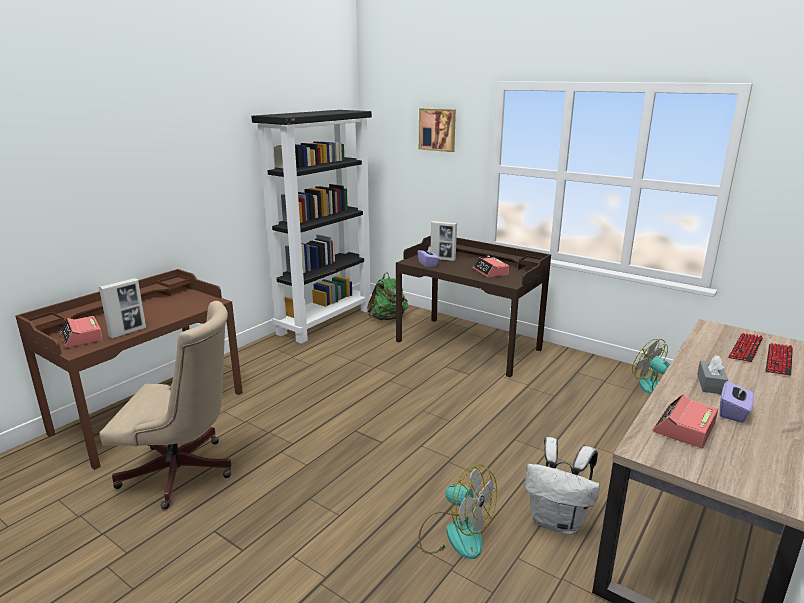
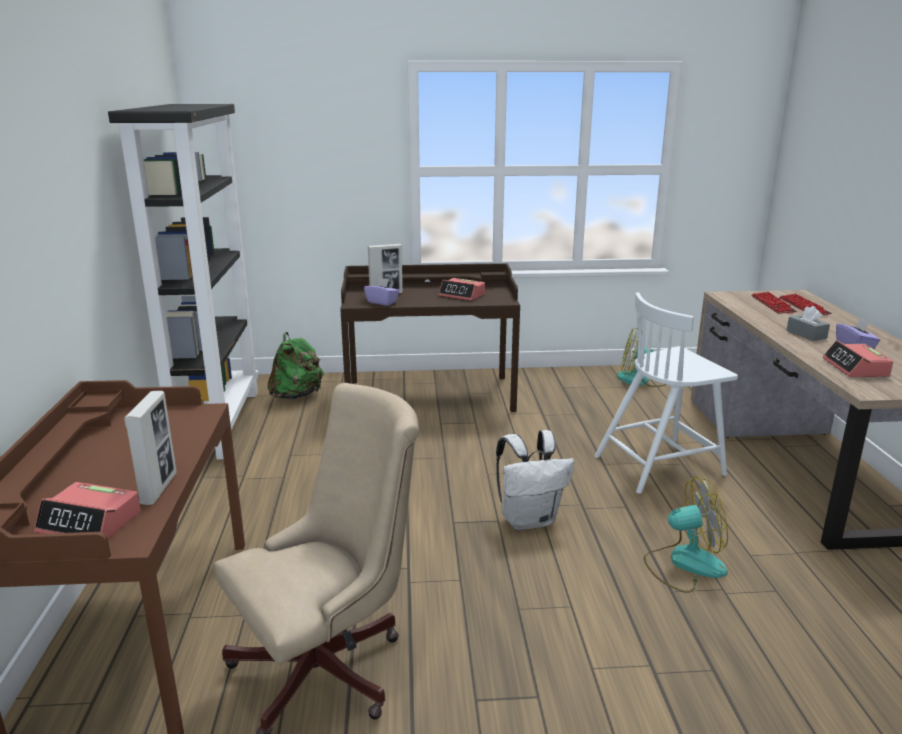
camera: 40 degrees left, 0 degrees up
picture [419,108,456,152] -> none
white backpack [525,437,600,535] -> white backpack moved to [496,430,574,530]
none -> white chair [594,292,738,494]

